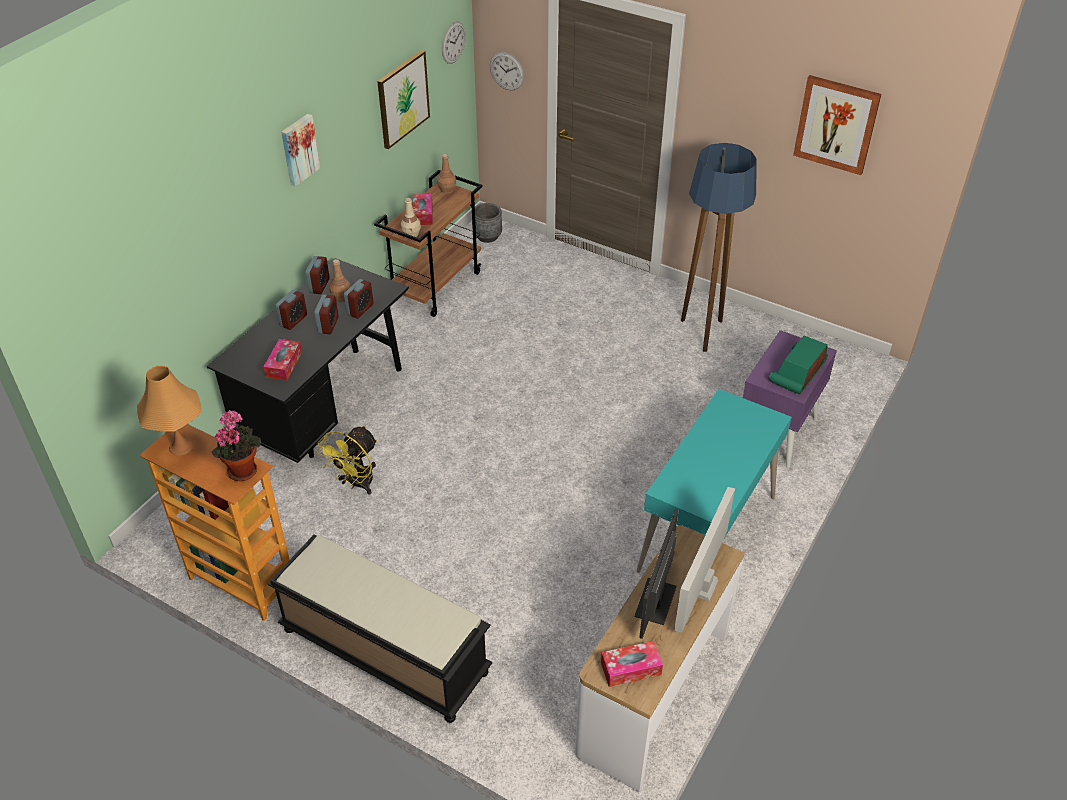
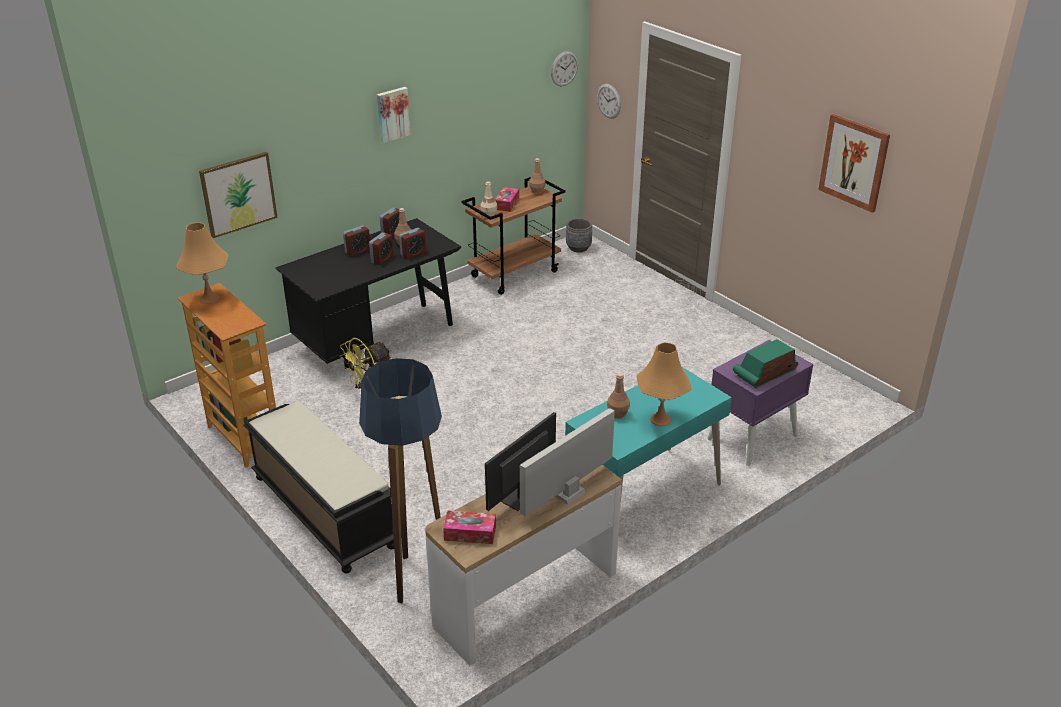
camera: 20 degrees right, 10 degrees down
potted plant [211,410,261,481] -> none
tissue box [263,339,302,381] -> none
picture [377,50,430,149] -> picture moved to [199,152,278,238]
floor lamp [681,143,757,352] -> floor lamp moved to [359,358,442,603]
none -> brown bottle [607,373,630,419]
none -> orange table lamp [637,342,692,426]

